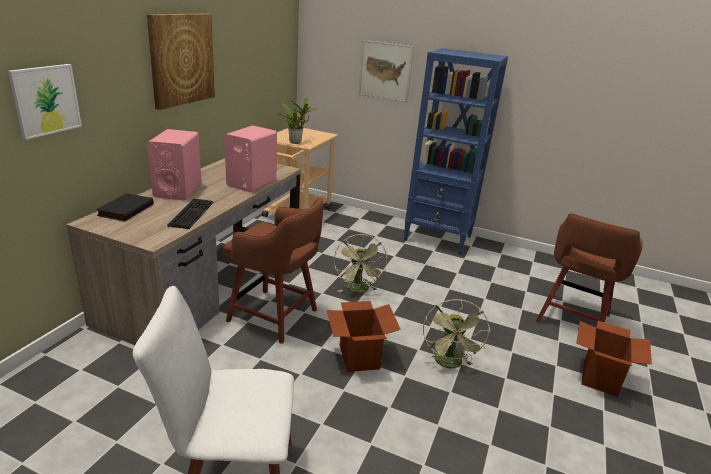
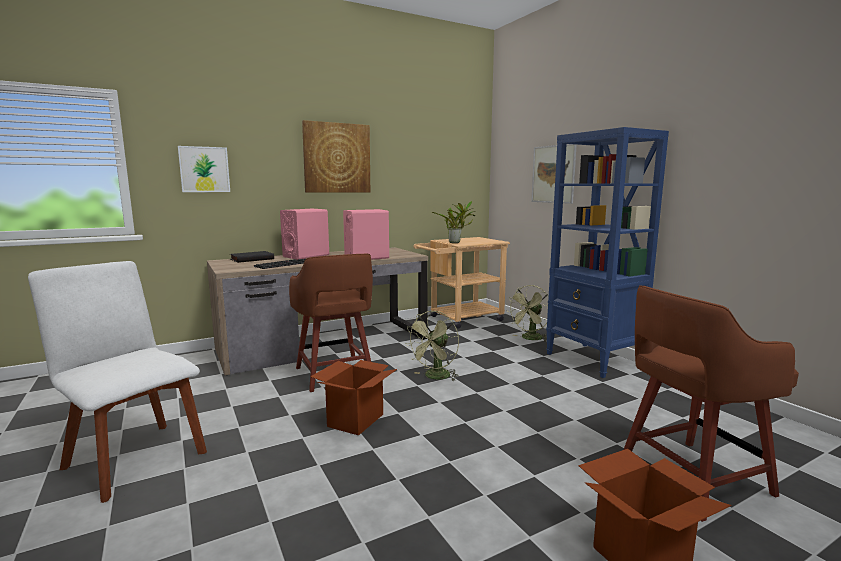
camera: 40 degrees right, 15 degrees down
green fan [423,299,490,368] -> green fan moved to [508,285,549,342]

